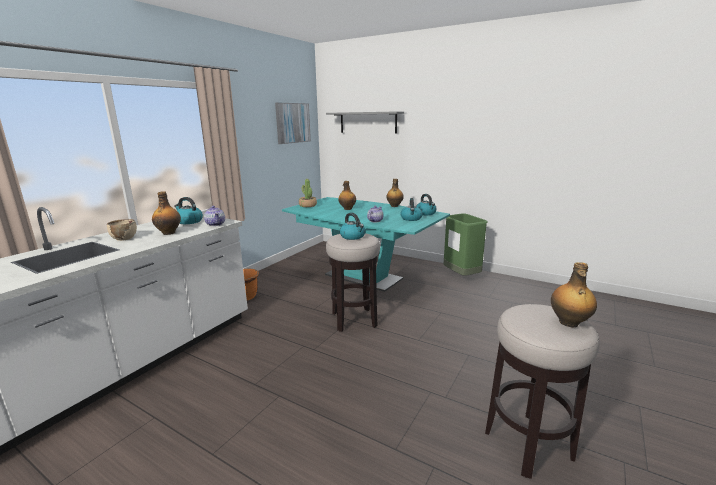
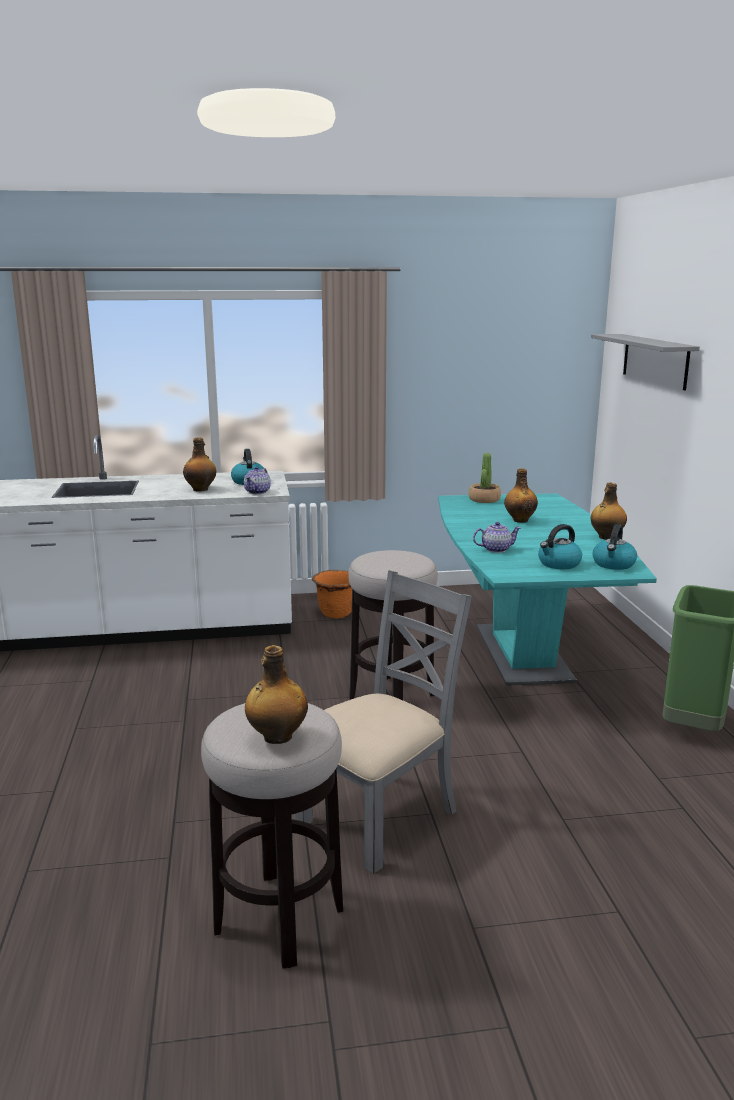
camera: 50 degrees right, 0 degrees up
beige bowl [107,219,137,241] -> none
picture [275,103,311,144] -> none
kettle [340,213,365,240] -> none
none -> grey chair [295,570,472,873]

